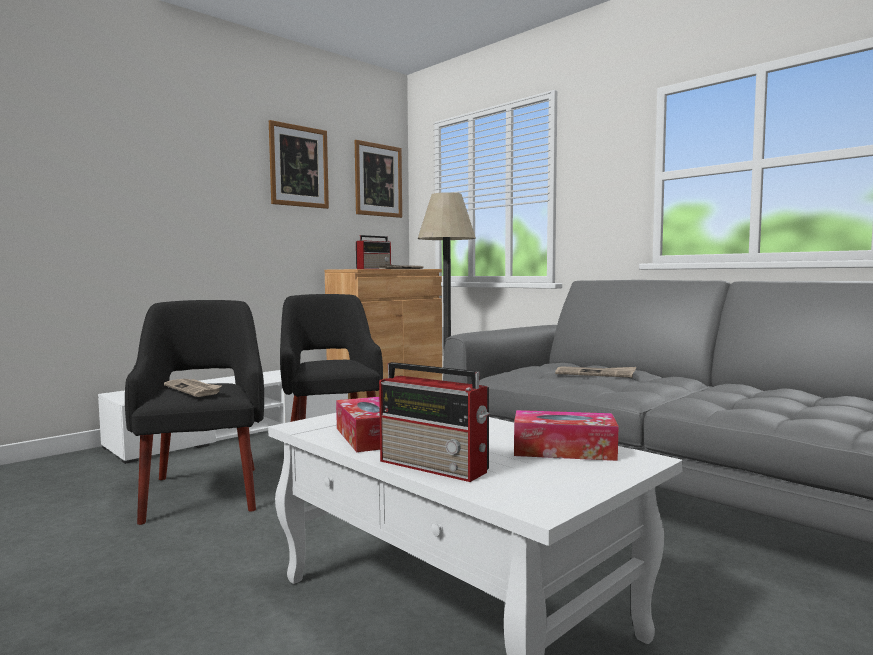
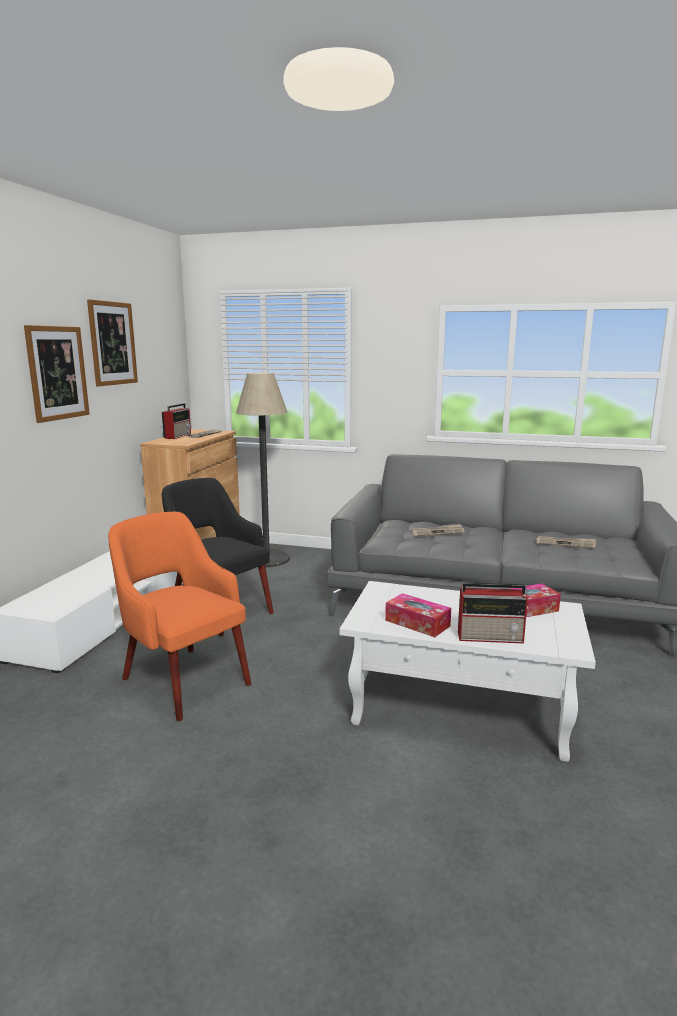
camera: 30 degrees left, 10 degrees up
black armchair [125,300,264,525] -> orange armchair [108,512,251,721]
newspaper [164,379,221,397] -> newspaper moved to [537,536,596,549]
picture [355,140,402,218] -> picture moved to [24,325,90,423]

